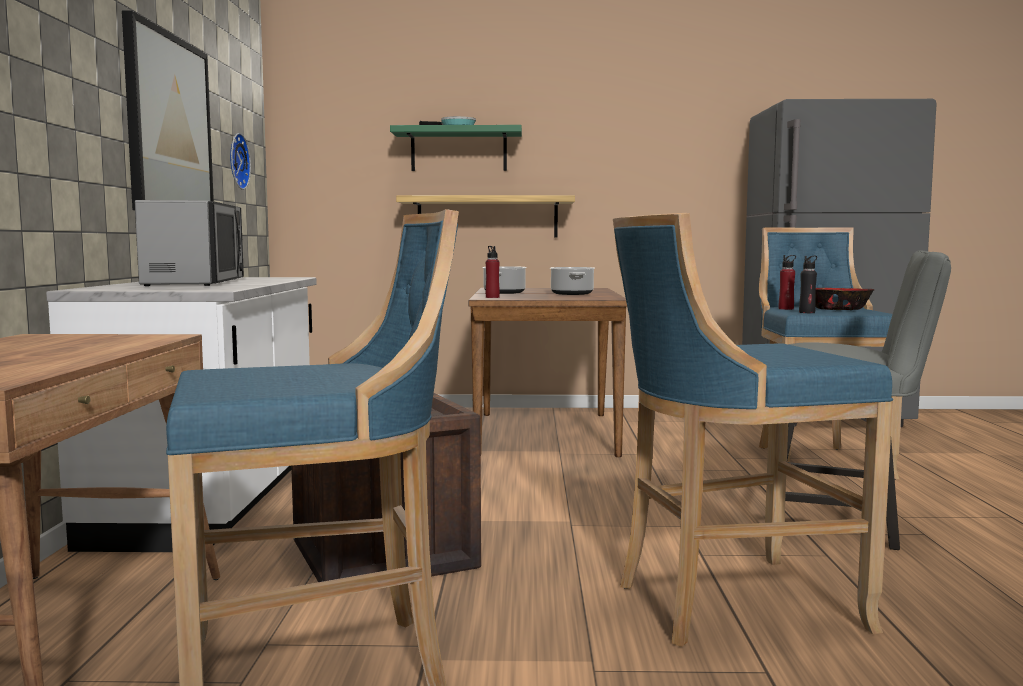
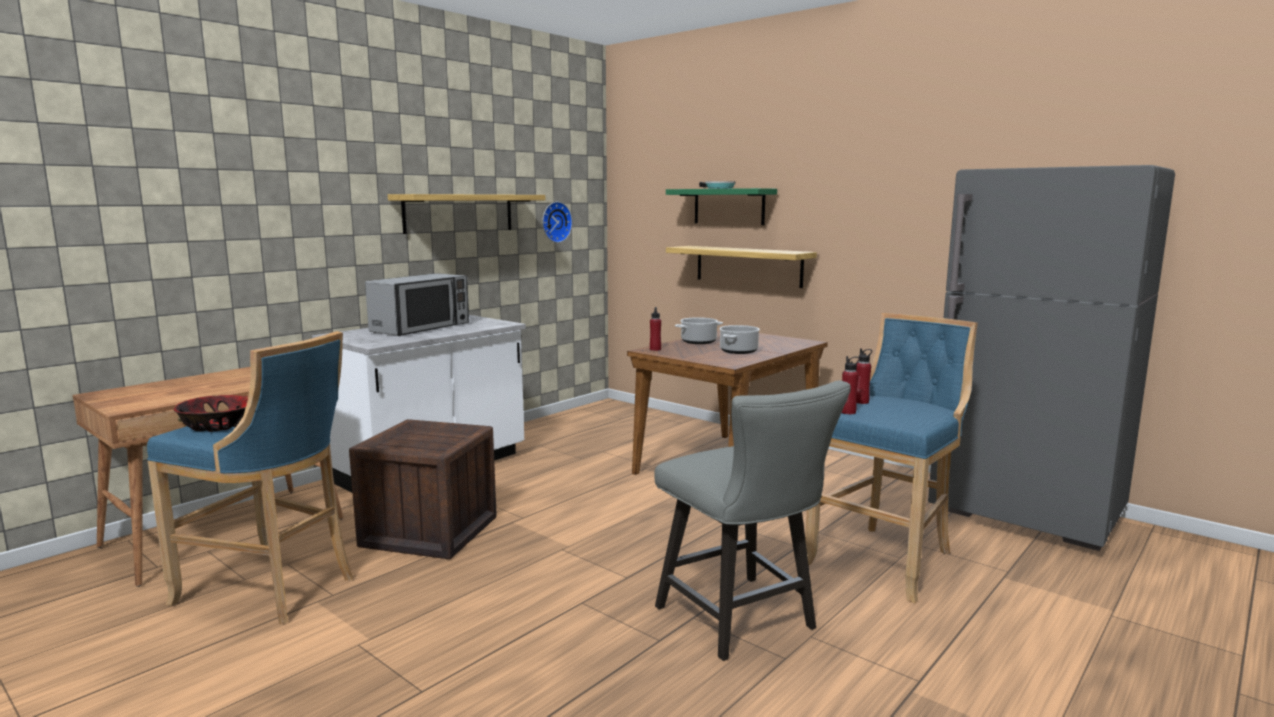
camera: 40 degrees right, 5 degrees up
picture [122,10,214,210] -> shelf [388,194,545,234]
blue stool [613,213,893,647] -> none
black bottle [799,256,817,313] -> red bottle [842,356,860,414]
bowl [815,288,874,310] -> bowl moved to [174,395,248,432]

